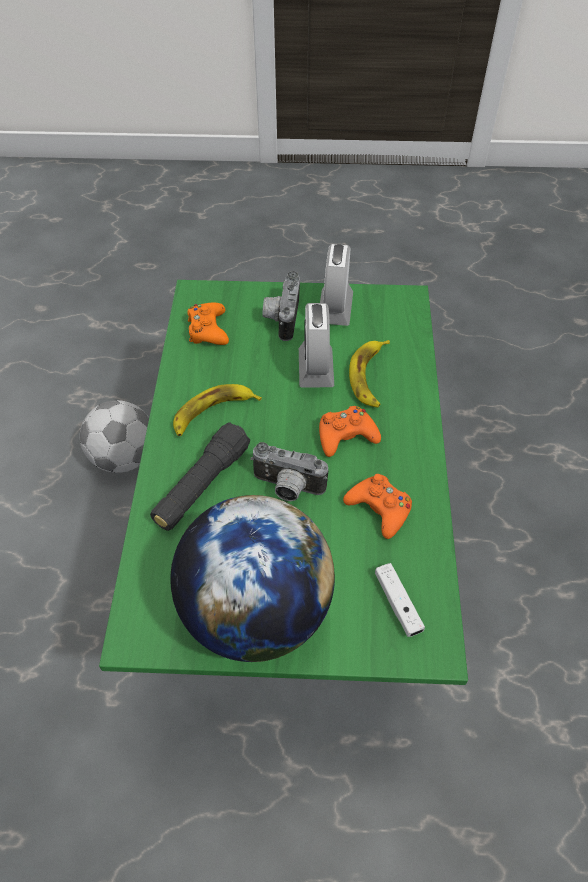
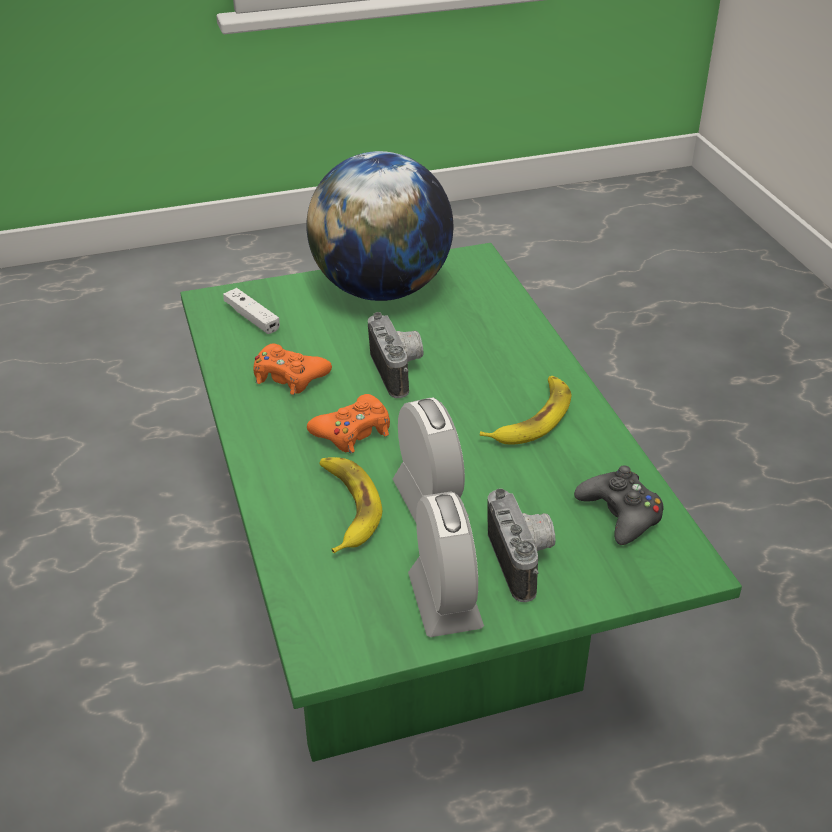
camera: 160 degrees right, 15 degrees down
football [80,400,149,473] -> none
black flashlight [150,422,250,531] -> none
orange game controller [188,302,229,345] -> black game controller [574,466,664,545]
camera [250,442,329,501] -> camera turned 75 degrees clockwise [368,312,423,398]

